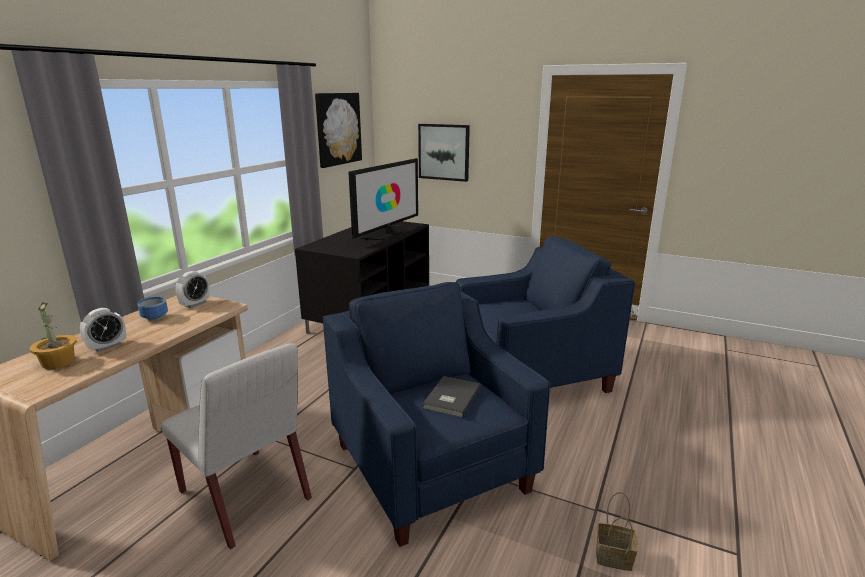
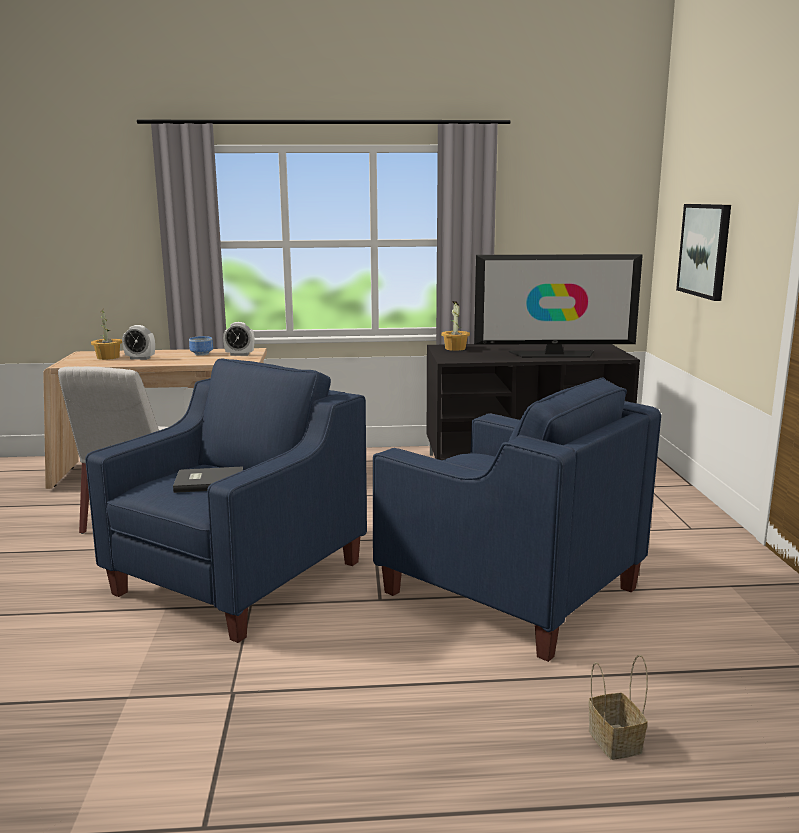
camera: 60 degrees right, 5 degrees down
picture [315,93,362,168] -> none
basket [596,492,638,571] -> basket moved to [588,655,648,760]
none -> potted plant [441,301,470,351]

